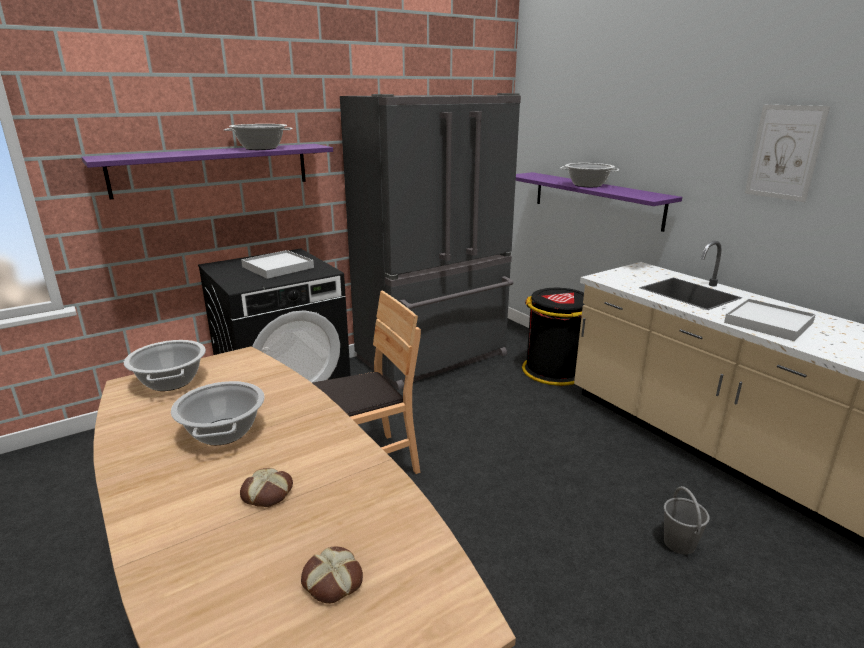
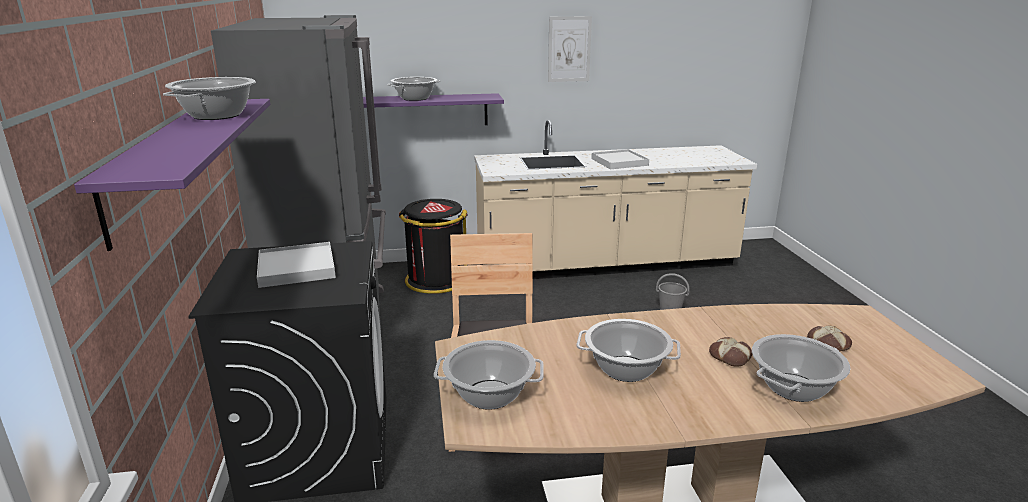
camera: 65 degrees left, 0 degrees up
none -> cooking pot [752,334,851,402]

